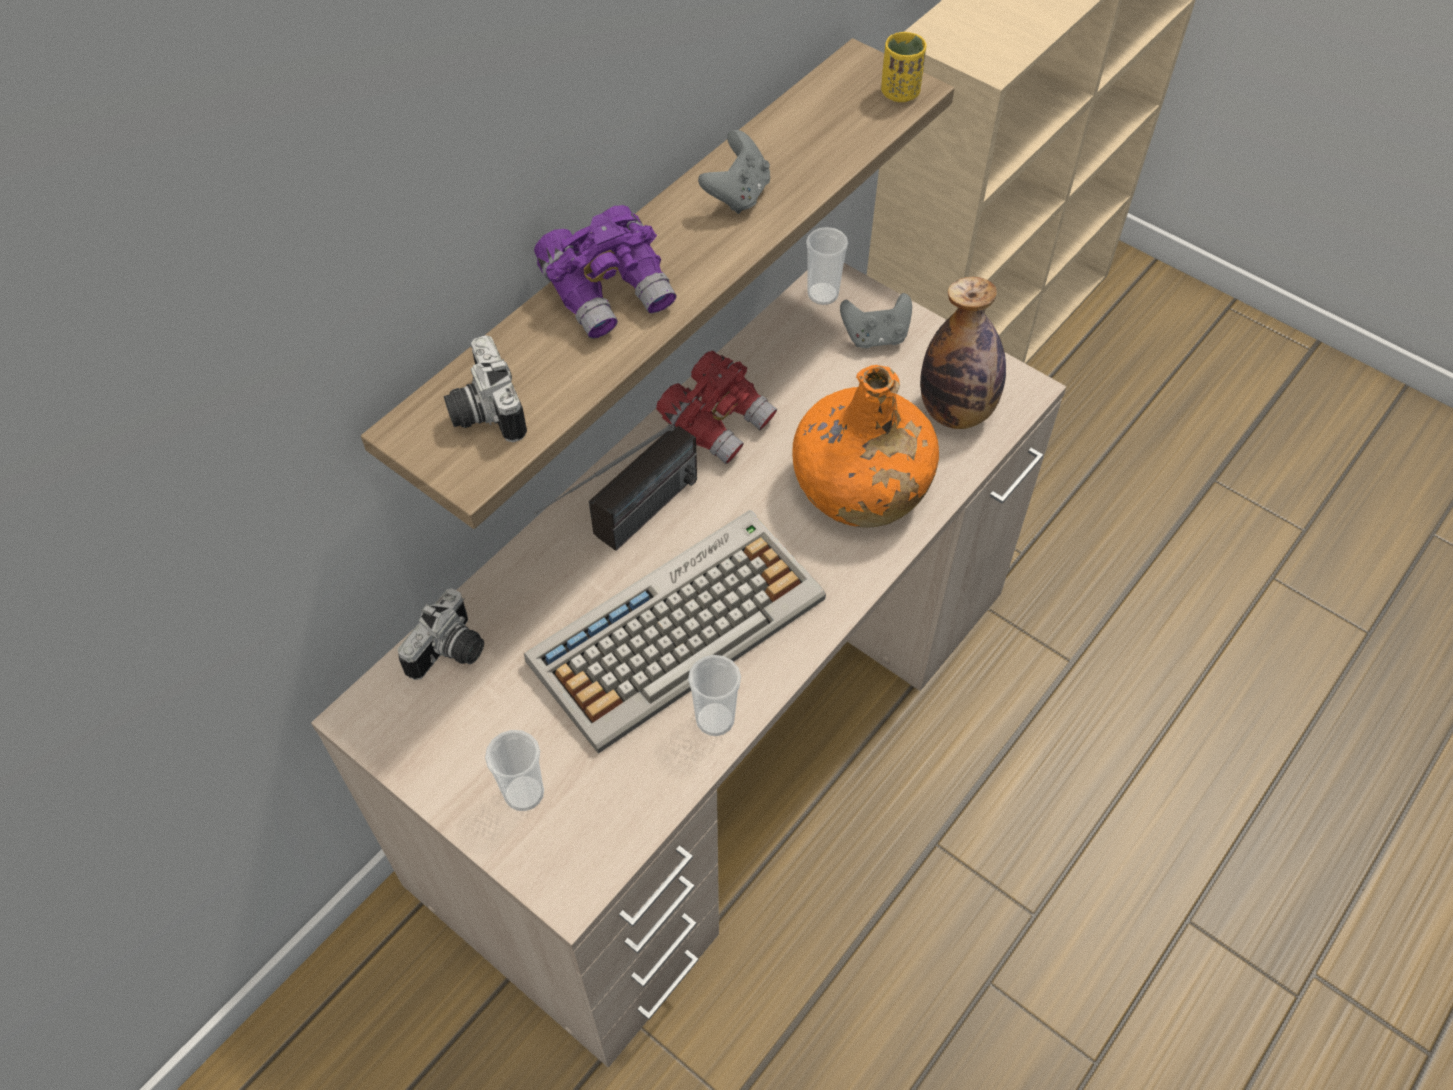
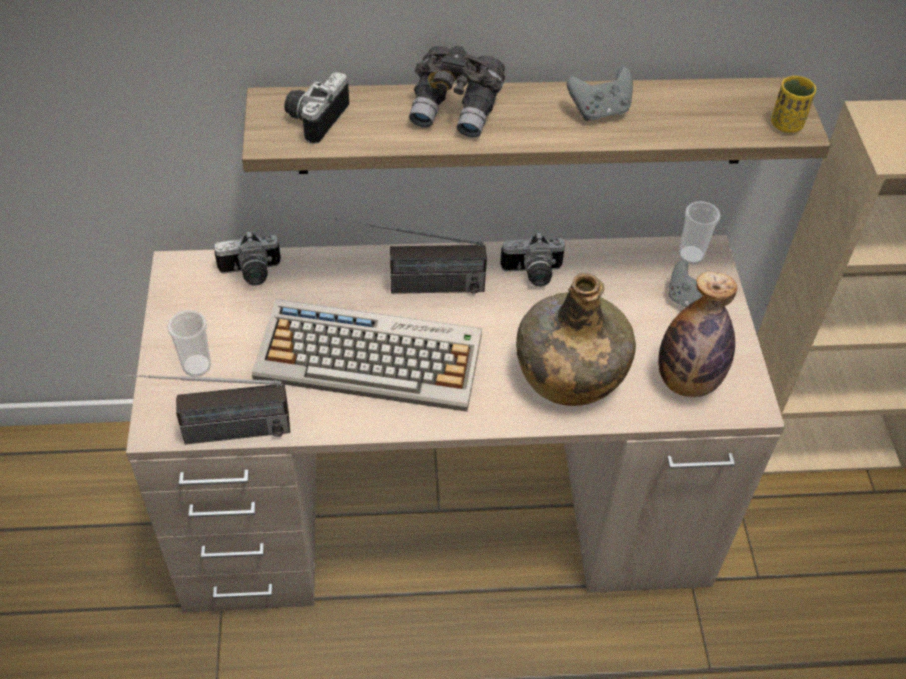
camera: 45 degrees right, 5 degrees down
purple binoculars [534,205,677,339] -> grey binoculars [409,46,505,138]
red binoculars [656,351,777,464] -> camera [500,232,565,287]
cup [688,655,741,736] -> none
orange bottle [792,365,939,528] -> green bottle [516,273,636,406]
none -> radio [107,373,290,445]

